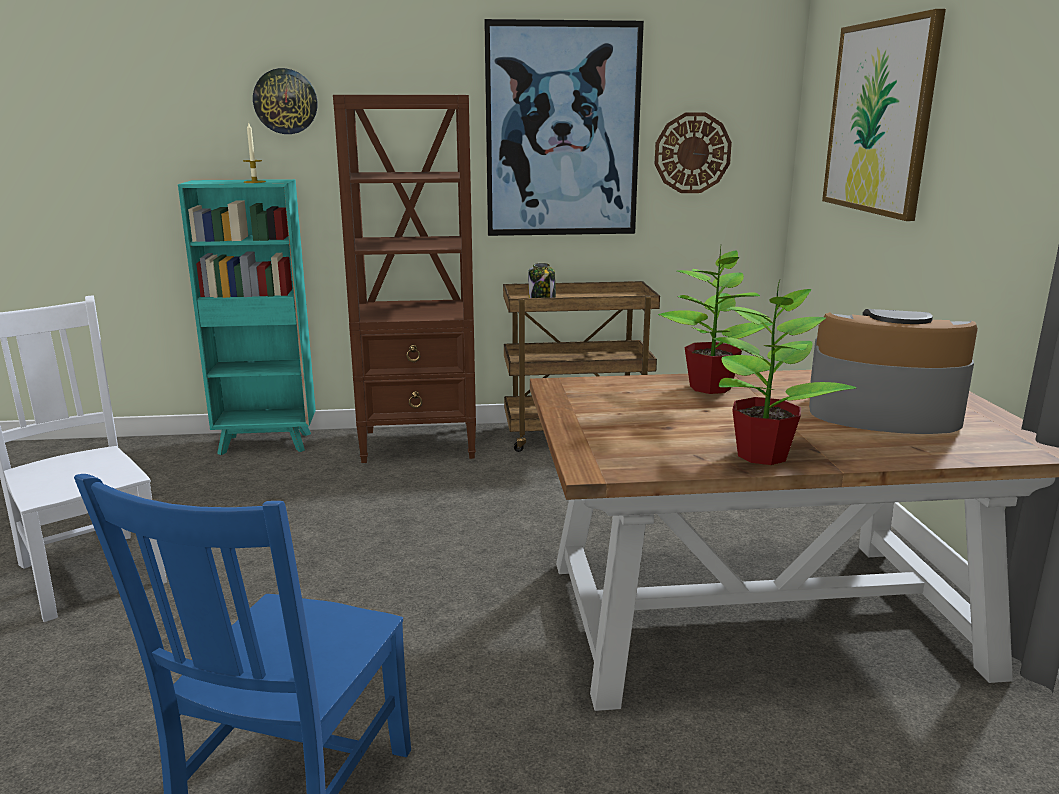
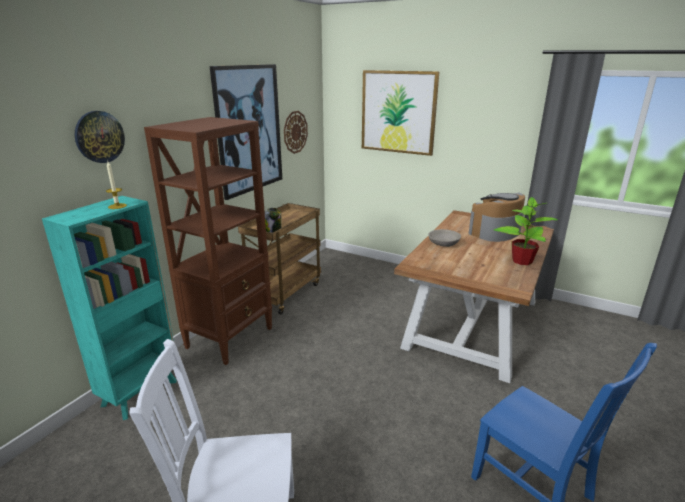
camera: 55 degrees left, 5 degrees up
potted plant [658,247,773,394] -> grey bowl [428,229,461,247]

